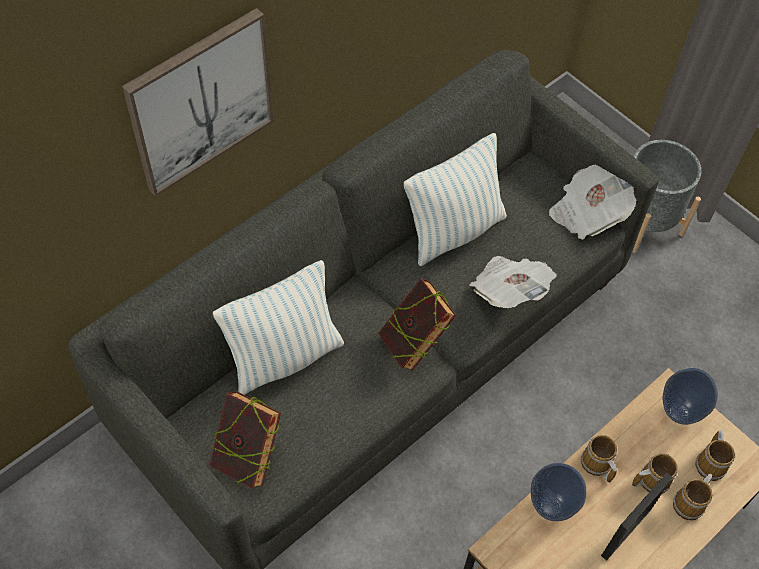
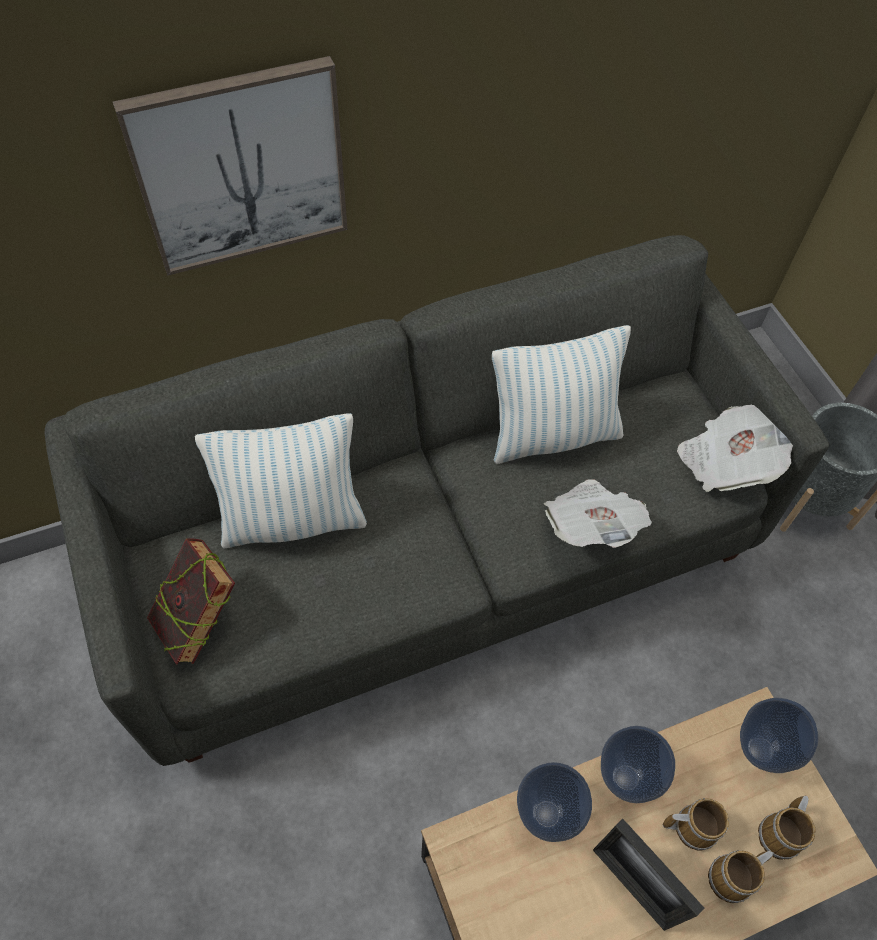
camera: 20 degrees right, 0 degrees up
book [378,278,456,371] -> none
mug [581,435,617,482] -> vase [601,726,675,803]
picture frame [601,473,672,561] -> picture frame turned 75 degrees clockwise [593,819,704,931]

